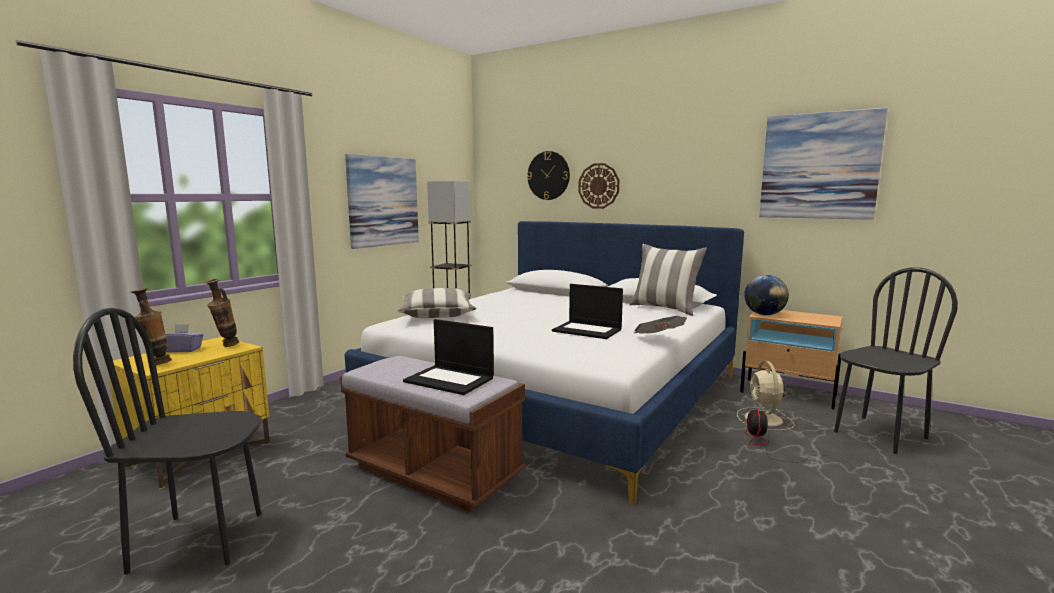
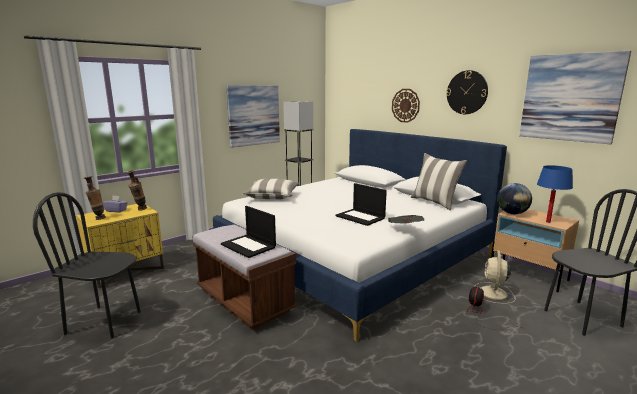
camera: 15 degrees right, 5 degrees up
wall clock [527,151,570,200] -> wall clock moved to [446,70,488,114]
none -> blue table lamp [537,165,573,223]

